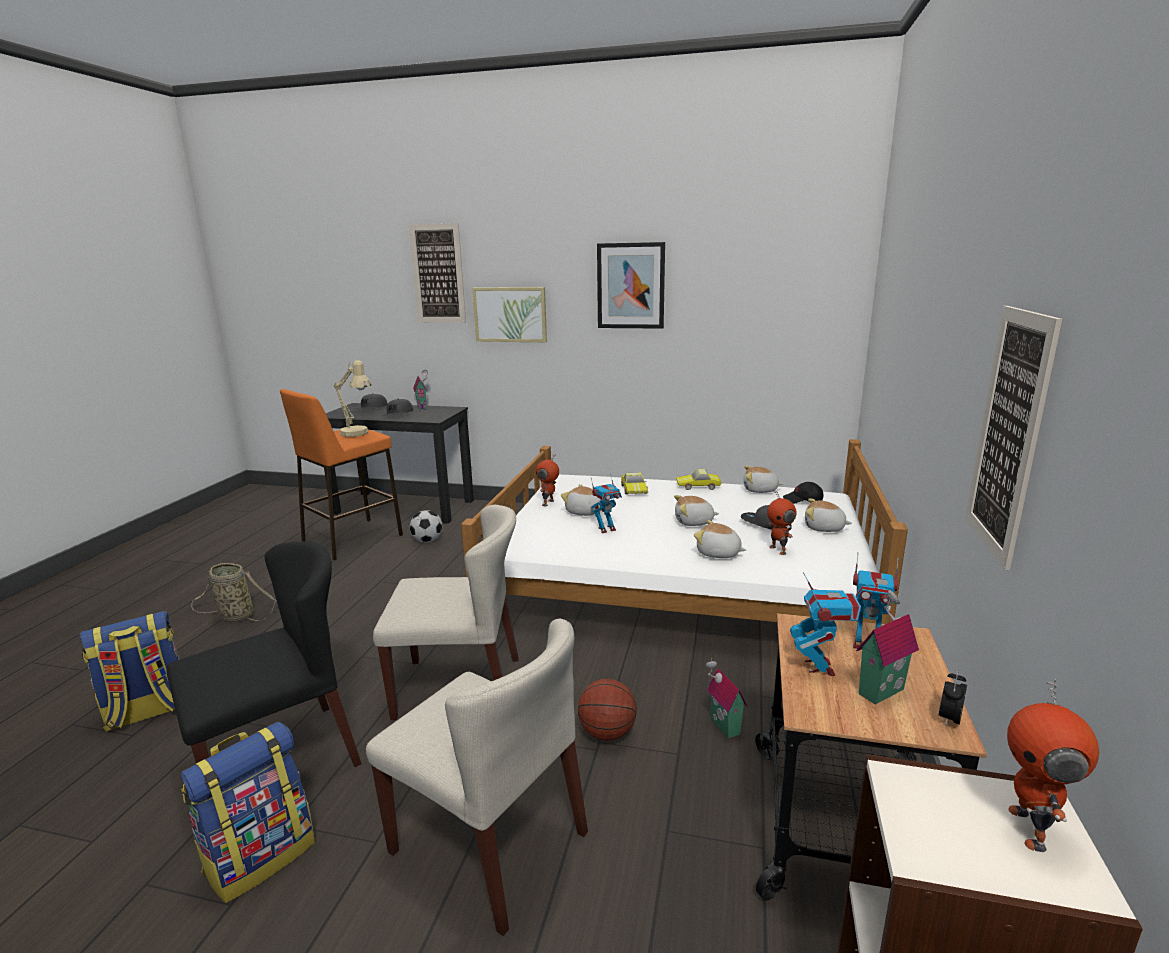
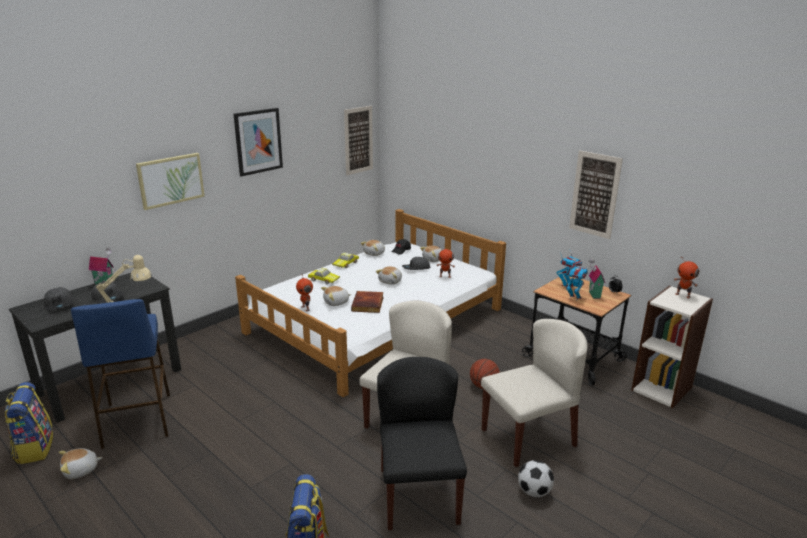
camera: 60 degrees left, 5 degrees up
backpack [181,722,315,903] -> backpack moved to [5,382,53,464]
basket [191,563,277,622] -> none
orange stool [280,389,403,561] -> blue stool [71,299,170,449]
picture [409,223,466,323] -> picture moved to [344,106,373,175]
football [410,510,443,542] -> football moved to [518,460,554,497]
toy robot [591,473,622,533] -> book [351,291,384,313]
plush toy [694,520,746,558] -> plush toy moved to [59,448,103,479]
toy house [705,658,748,739] -> none

